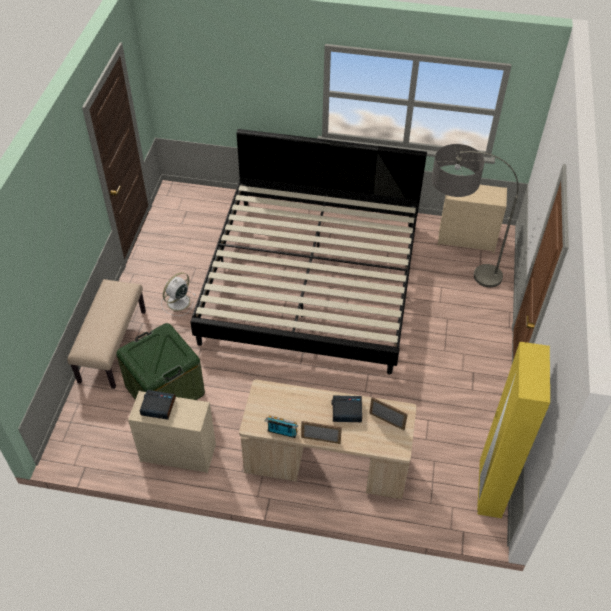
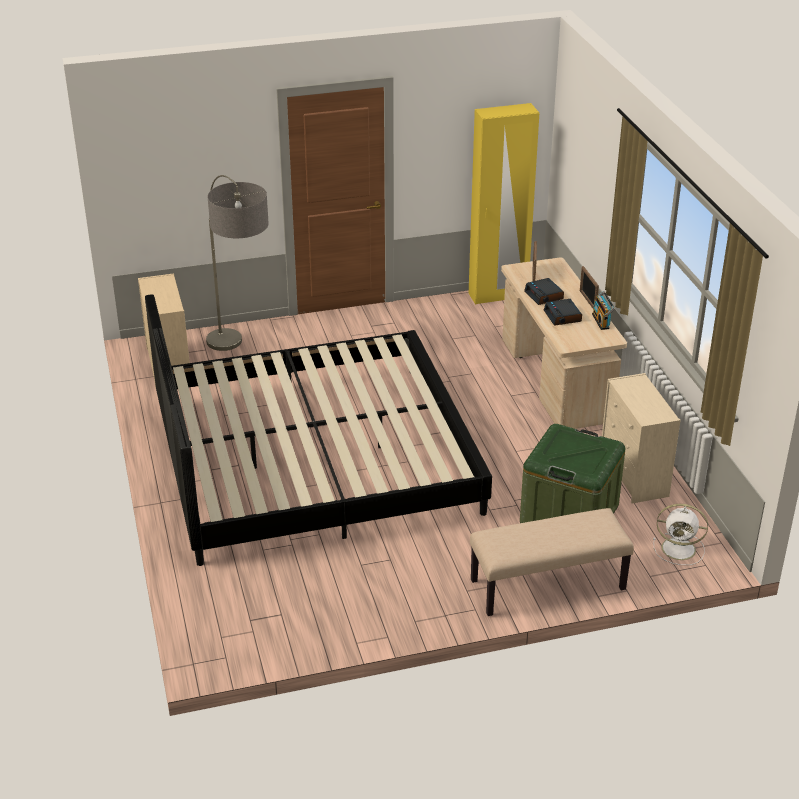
camera: 115 degrees left, 15 degrees down
alarm clock [140,390,176,420] -> alarm clock moved to [544,299,582,326]
white fan [161,272,196,316] -> white fan moved to [653,504,708,565]

